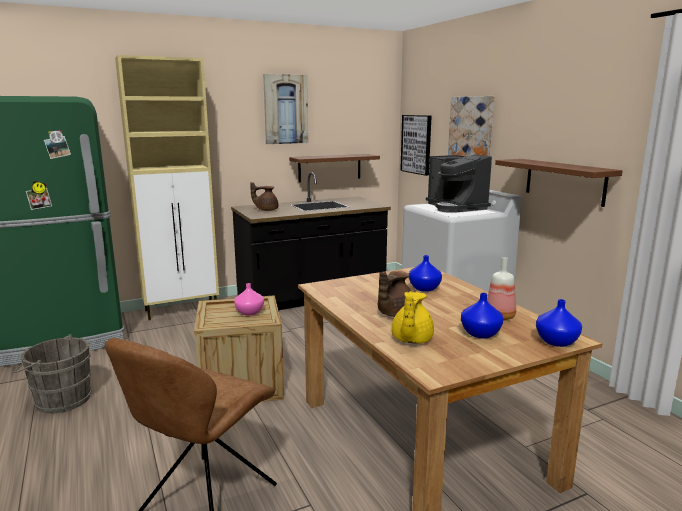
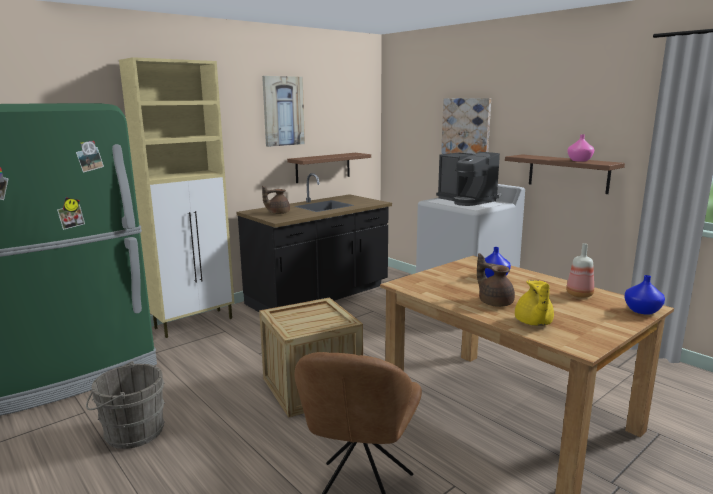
camera: 15 degrees left, 0 degrees up
pink vase [234,283,264,316] -> pink vase moved to [567,134,594,162]
brown teapot [378,271,411,317] -> brown teapot turned 120 degrees clockwise [477,253,515,307]
picture [400,115,432,176] -> none
blue vase [461,293,504,338] -> none

